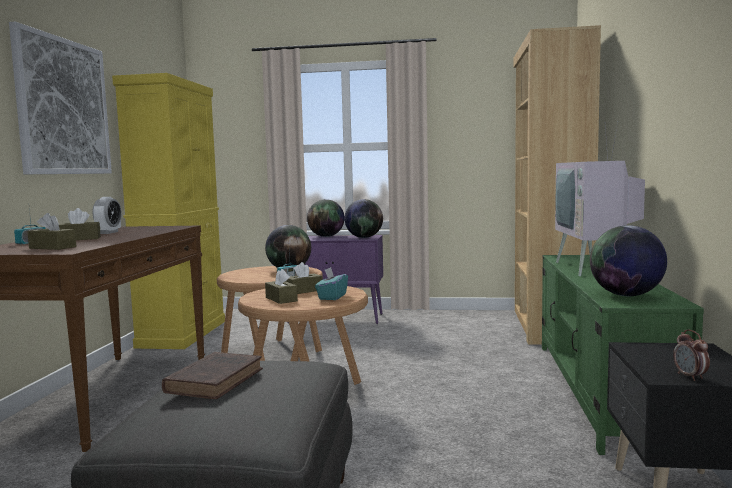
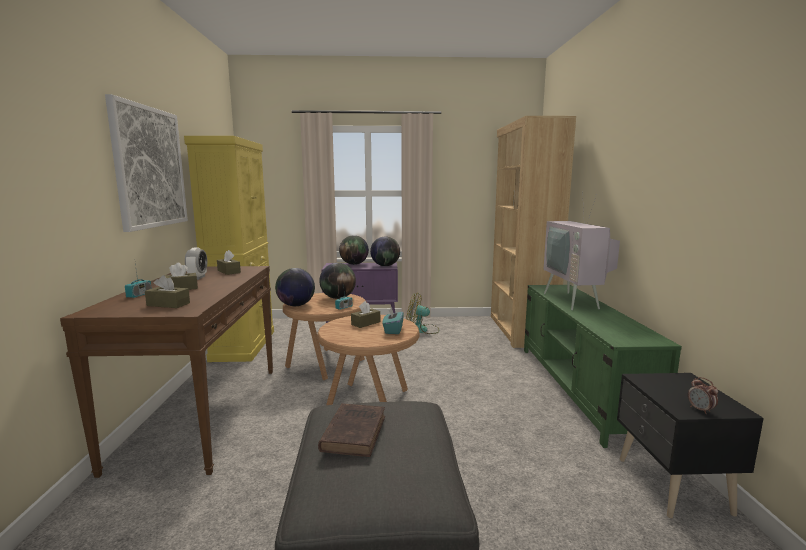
camera: 10 degrees left, 5 degrees up
brown tissue box [265,269,298,304] -> brown tissue box moved to [217,250,241,275]
globe [590,225,667,296] -> globe moved to [275,268,315,306]
none -> fan [406,293,439,334]

